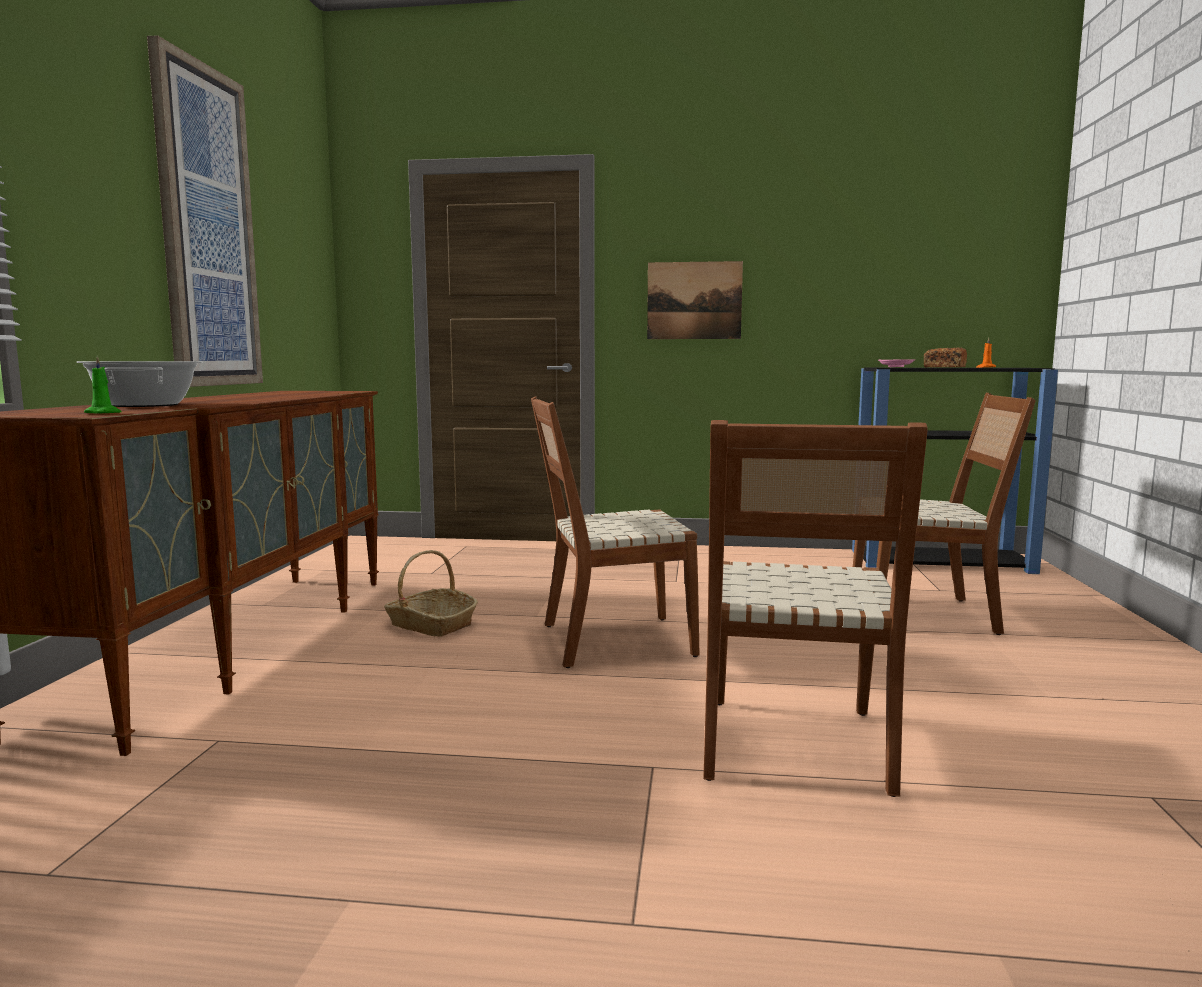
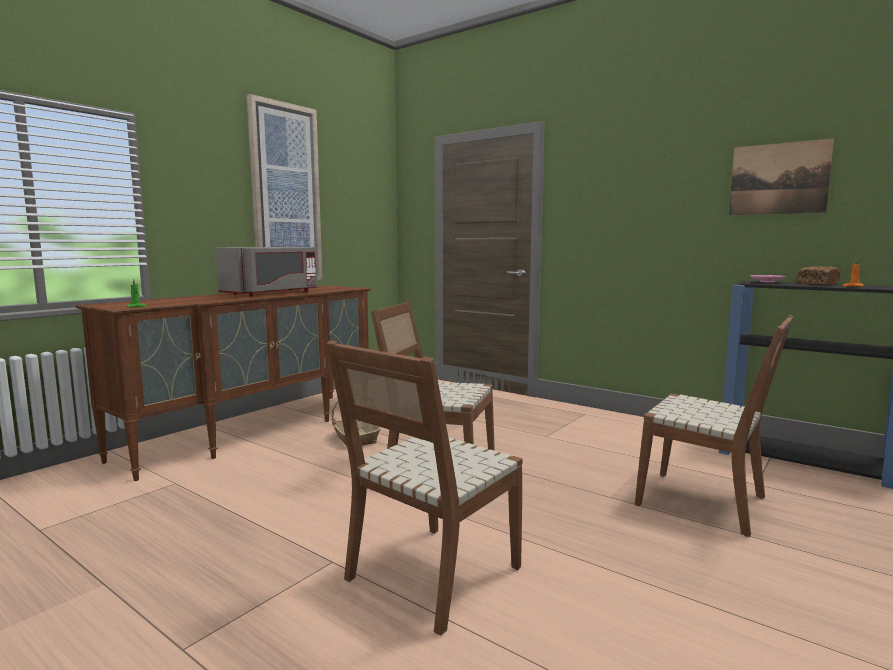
camera: 30 degrees right, 0 degrees up
cooking pot [77,361,202,407] -> none
picture [647,261,743,339] -> picture moved to [729,138,834,215]
none -> grey microwave [216,247,318,297]

